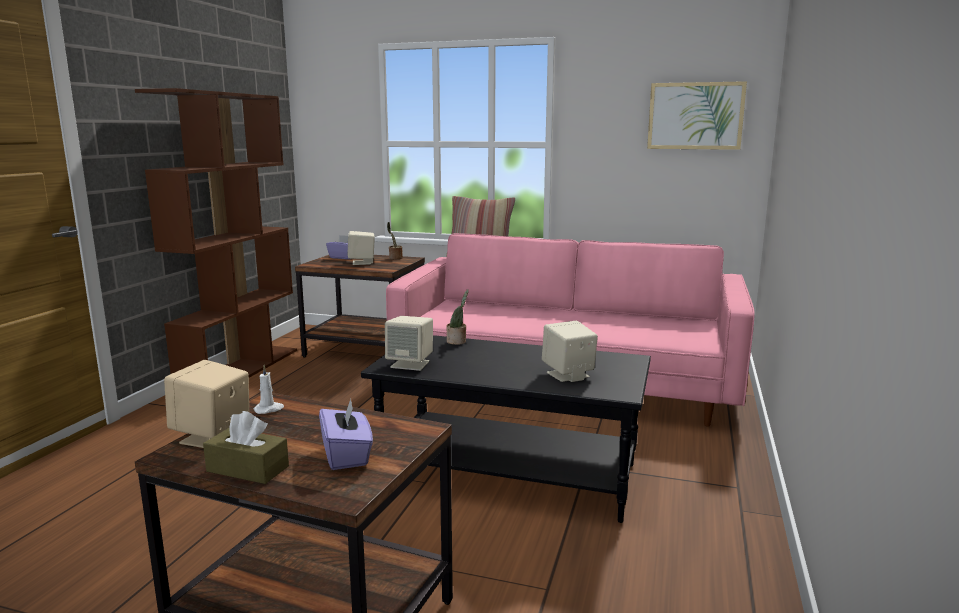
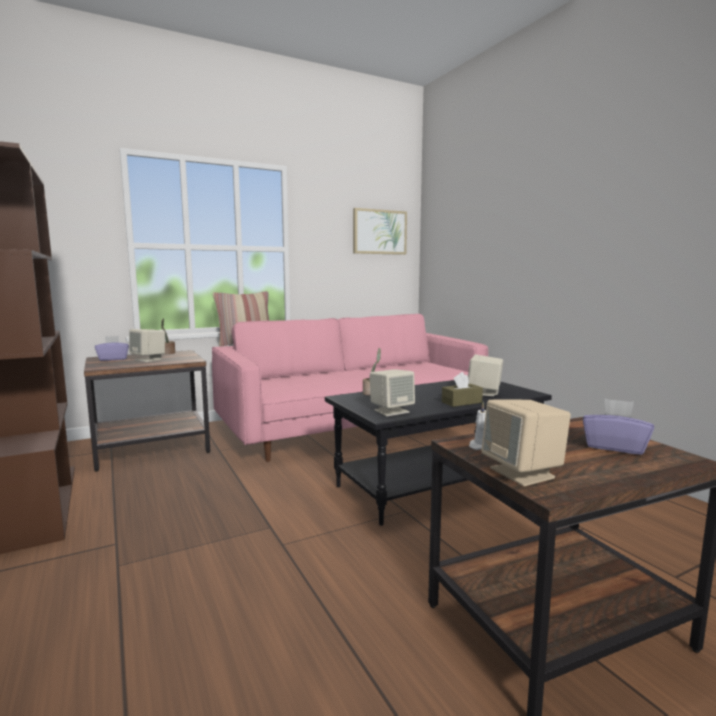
camera: 45 degrees left, 5 degrees down
brown tissue box [203,411,289,484] -> brown tissue box moved to [442,372,483,407]

